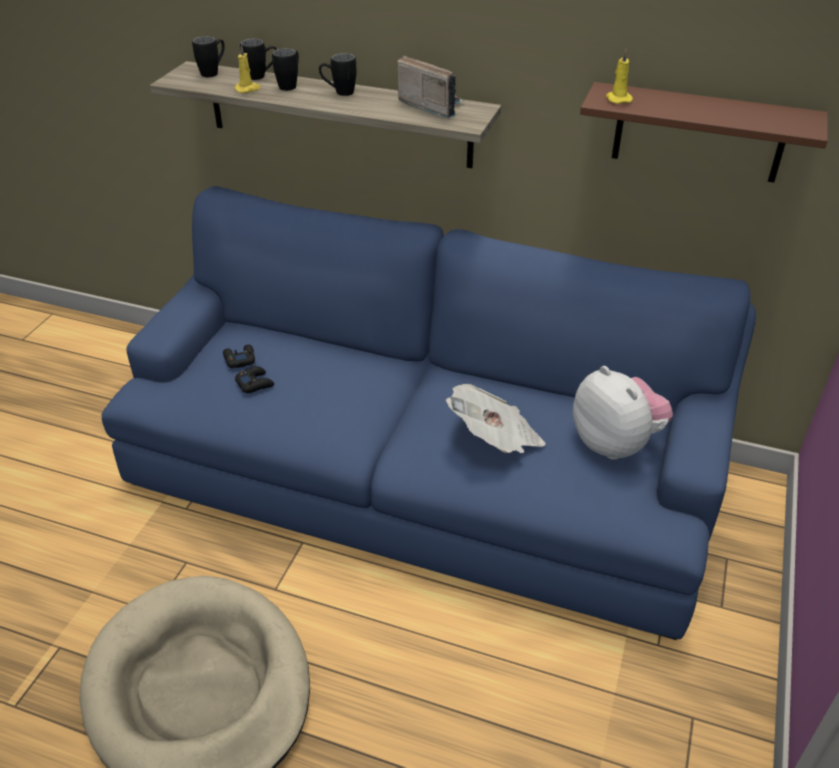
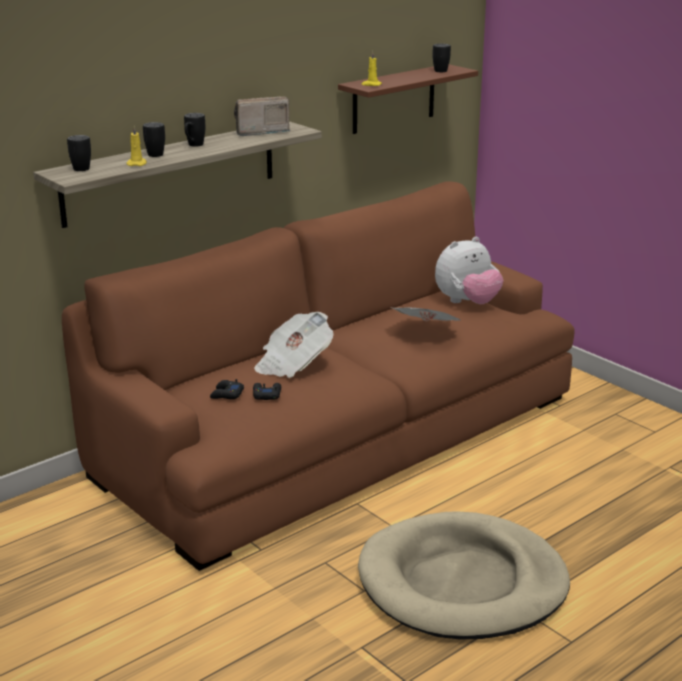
camera: 60 degrees left, 15 degrees down
blue sofa [102,186,756,640] -> brown sofa [62,181,574,571]
black mug [240,38,277,80] -> black mug moved to [432,44,451,72]
plush toy [573,366,673,460] -> plush toy turned 150 degrees clockwise [435,237,504,304]
none -> newspaper [254,312,333,378]

